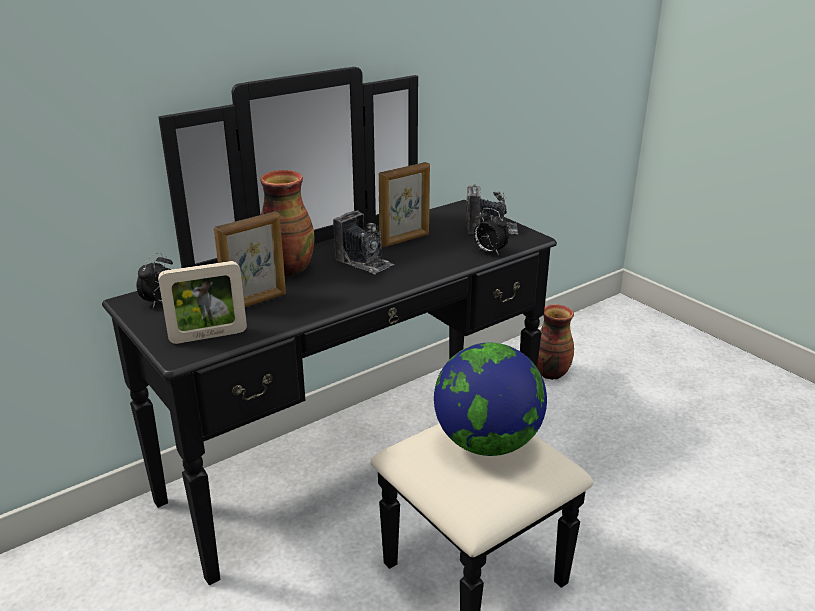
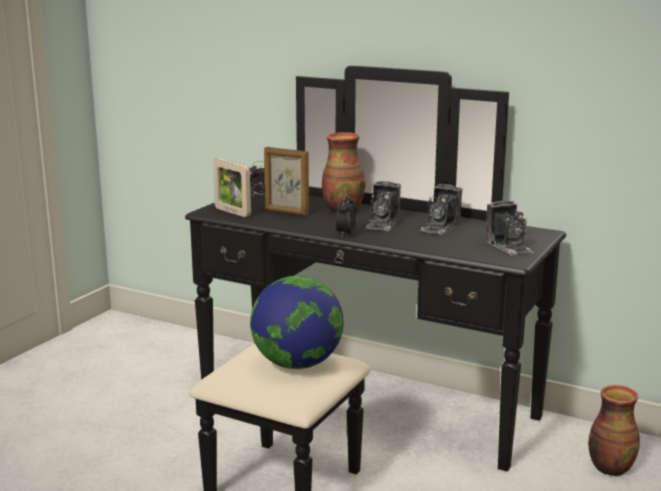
camera: 65 degrees right, 10 degrees down
picture frame [379,162,430,248] -> camera [420,184,463,235]
alarm clock [474,208,509,255] -> alarm clock moved to [336,193,357,236]

